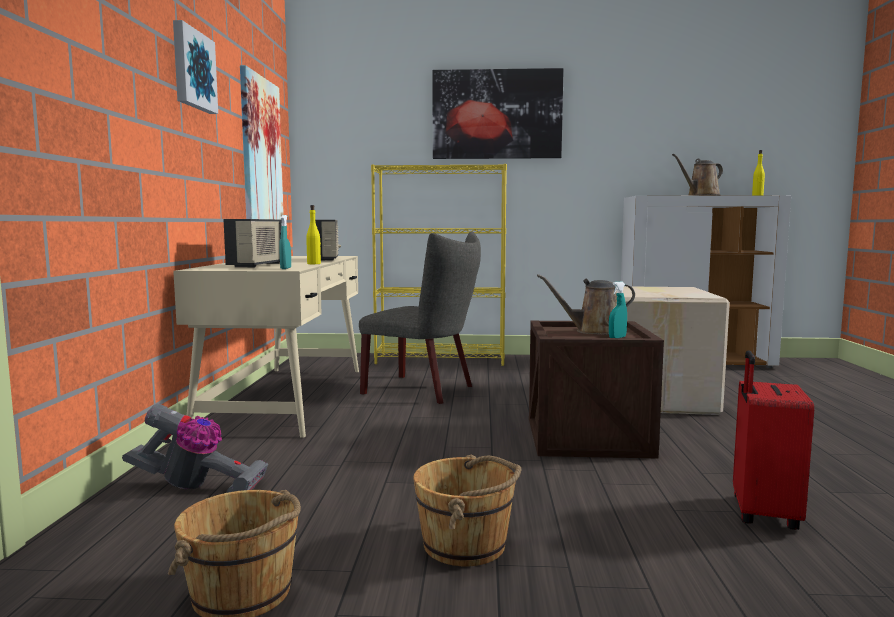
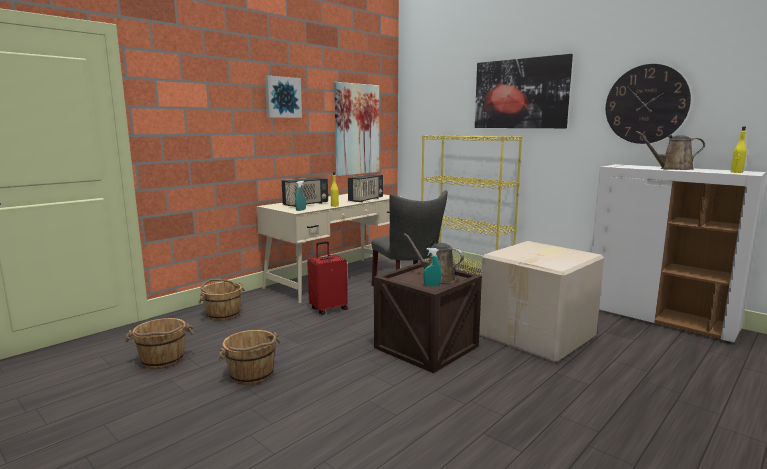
camera: 40 degrees right, 5 degrees up
vacuum cleaner [122,403,268,493] -> brown bucket [198,279,245,321]
red suitcase [733,351,814,530] -> red suitcase moved to [307,241,348,315]
none -> wall clock [606,64,691,144]

